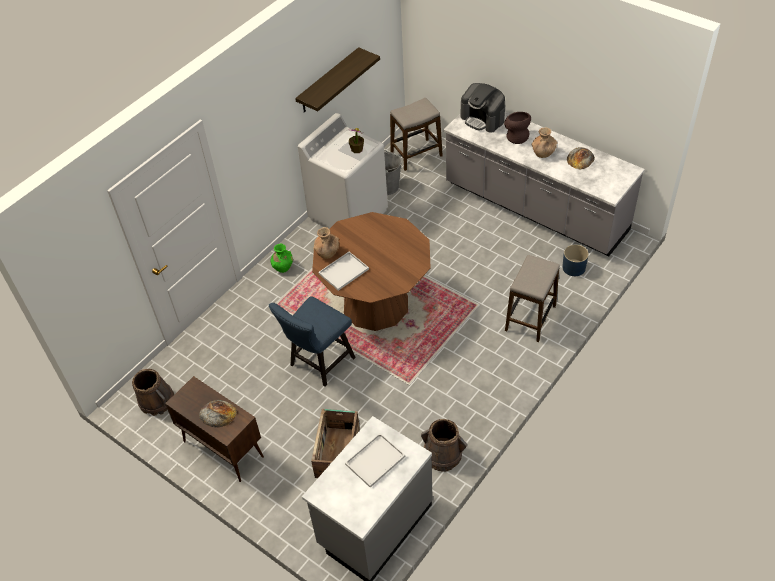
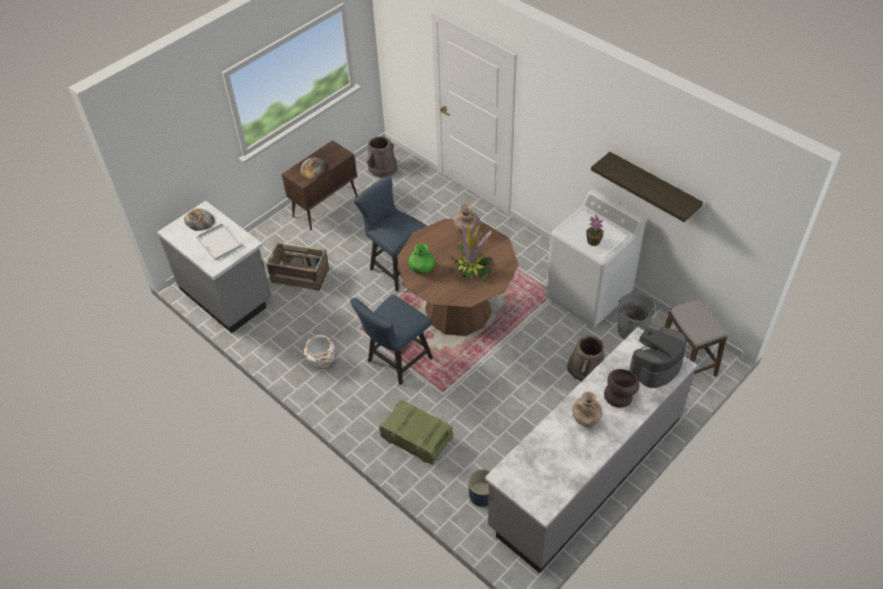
camera: 95 degrees right, 0 degrees up
green vase [270,244,293,273] -> green vase moved to [409,244,435,274]
white tray [318,252,369,291] -> none
brown bucket [421,419,467,472] -> brown bucket moved to [567,336,605,382]
stool [505,255,560,342] -> crate [379,399,453,465]
bread [567,147,595,170] -> bread moved to [184,209,215,231]
none -> white planter [304,335,335,369]
none -> blue chair [350,294,433,385]
none -> potted plant [449,218,492,282]

